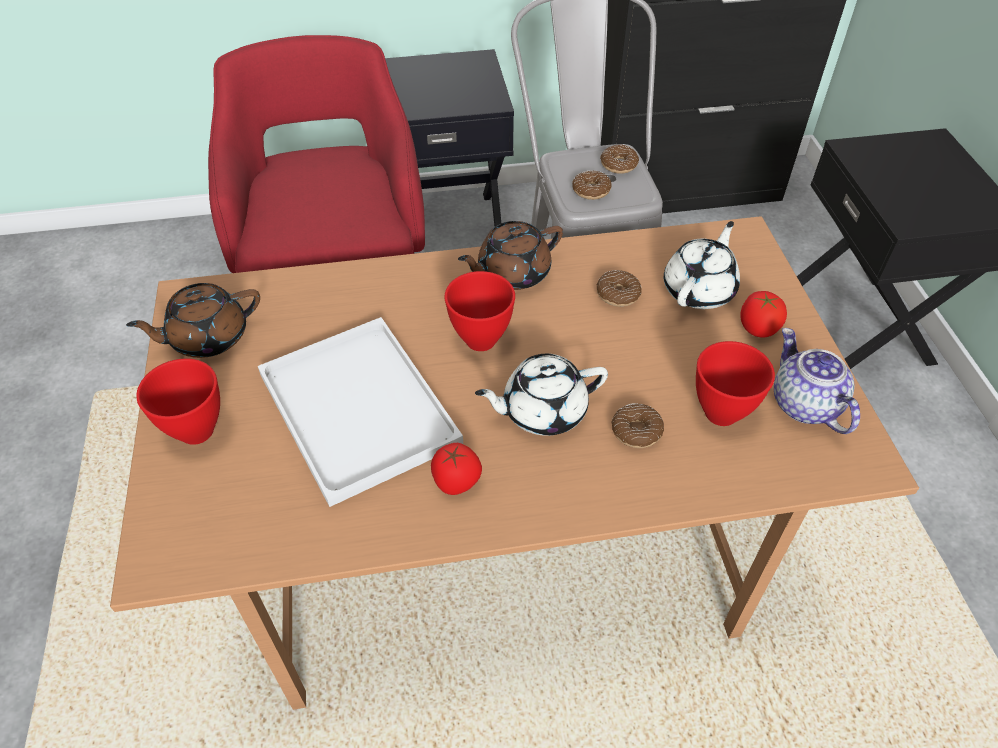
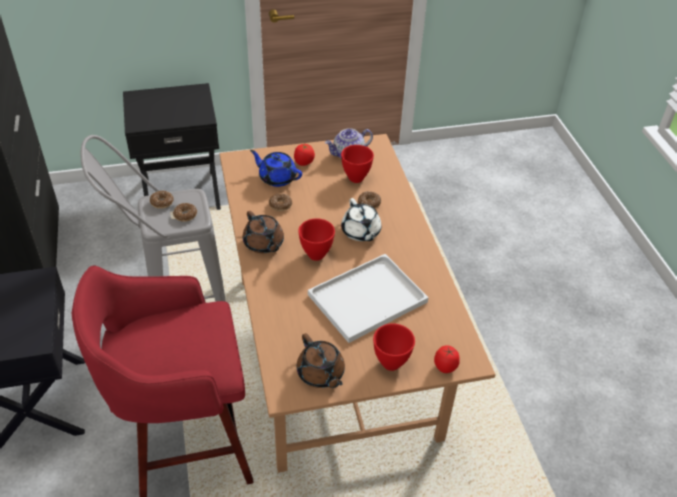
camera: 95 degrees left, 5 degrees down
tomato [431,443,482,495] -> tomato moved to [434,345,460,373]
white teapot [664,221,740,309] -> blue teapot [250,150,302,187]

